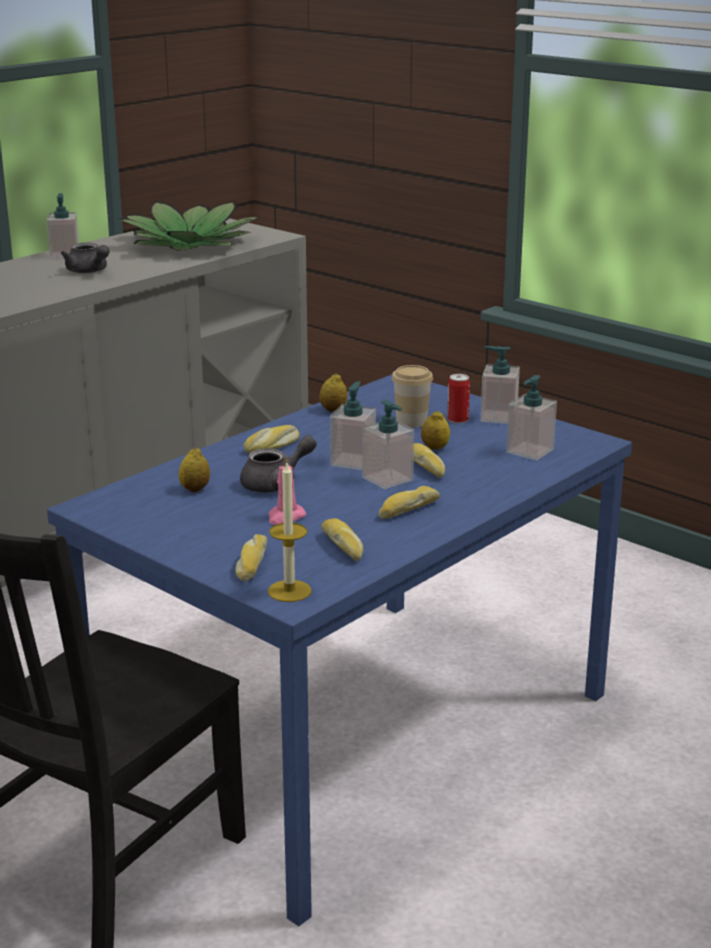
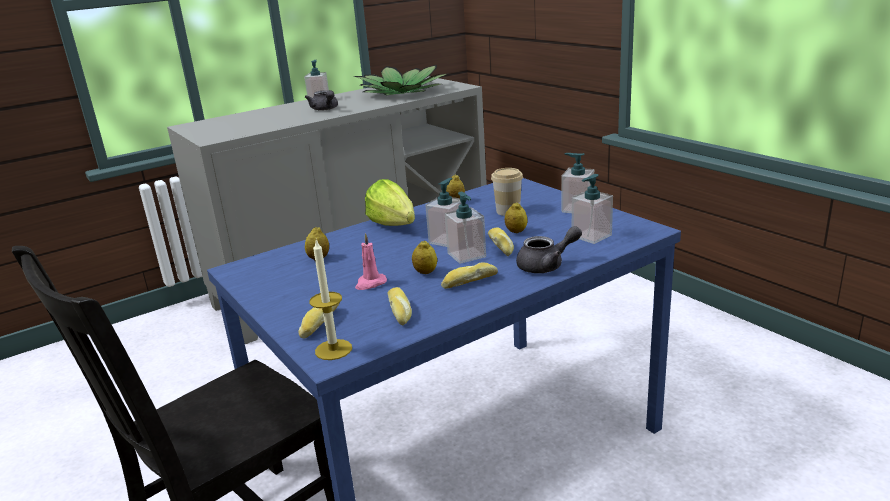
camera: 15 degrees right, 0 degrees up
grey teapot [240,435,317,493] -> grey teapot moved to [516,226,582,273]
bread [243,425,300,453] -> lettuce [365,179,415,226]
can [447,374,470,423] -> none
none -> lemon [412,240,437,274]

